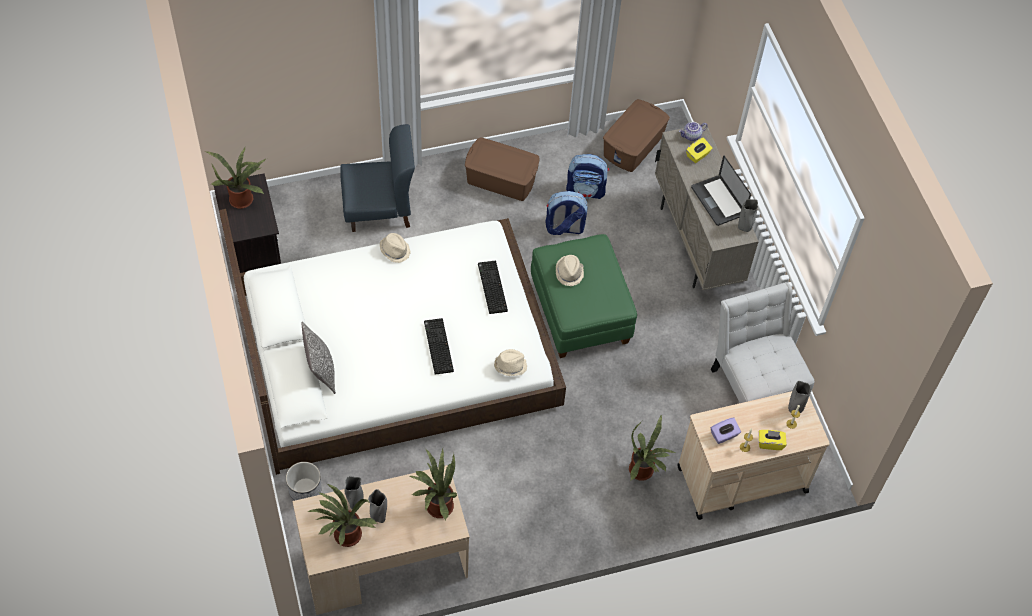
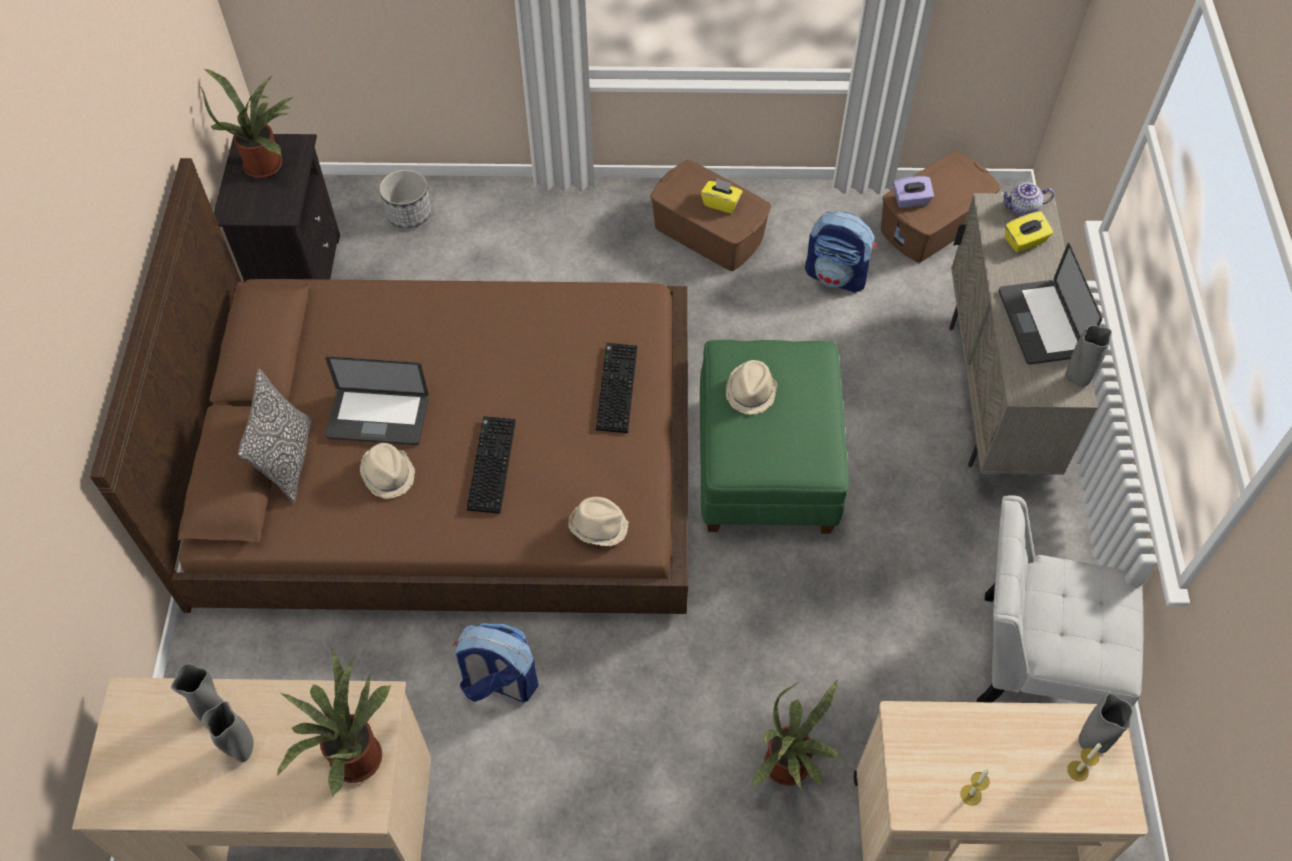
camera: 20 degrees right, 0 degrees up
white bed [219,209,566,475] -> brown bed [90,158,688,614]
planter [286,462,322,500] -> planter moved to [379,169,431,228]
potted plant [308,484,377,547] -> none
blue chair [340,124,415,232] -> none
beige hat [380,233,411,263] -> beige hat moved to [360,443,415,499]
backpack [546,191,588,235] -> backpack moved to [453,623,539,702]
white chair [711,282,815,403] -> white chair turned 75 degrees counterclockwise [977,496,1143,707]
purple tissue box [711,417,741,444] -> purple tissue box moved to [893,176,934,208]
yellow tissue box [759,430,787,450] -> yellow tissue box moved to [701,179,743,213]
none -> laptop [325,357,429,445]

